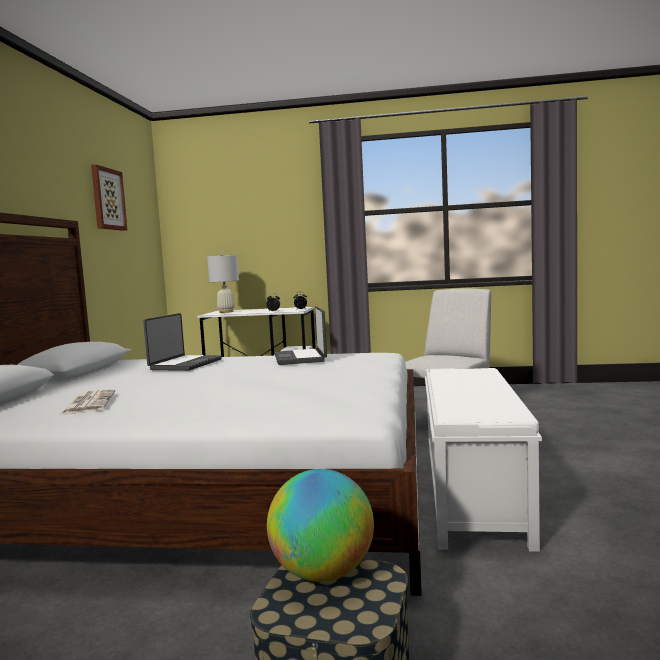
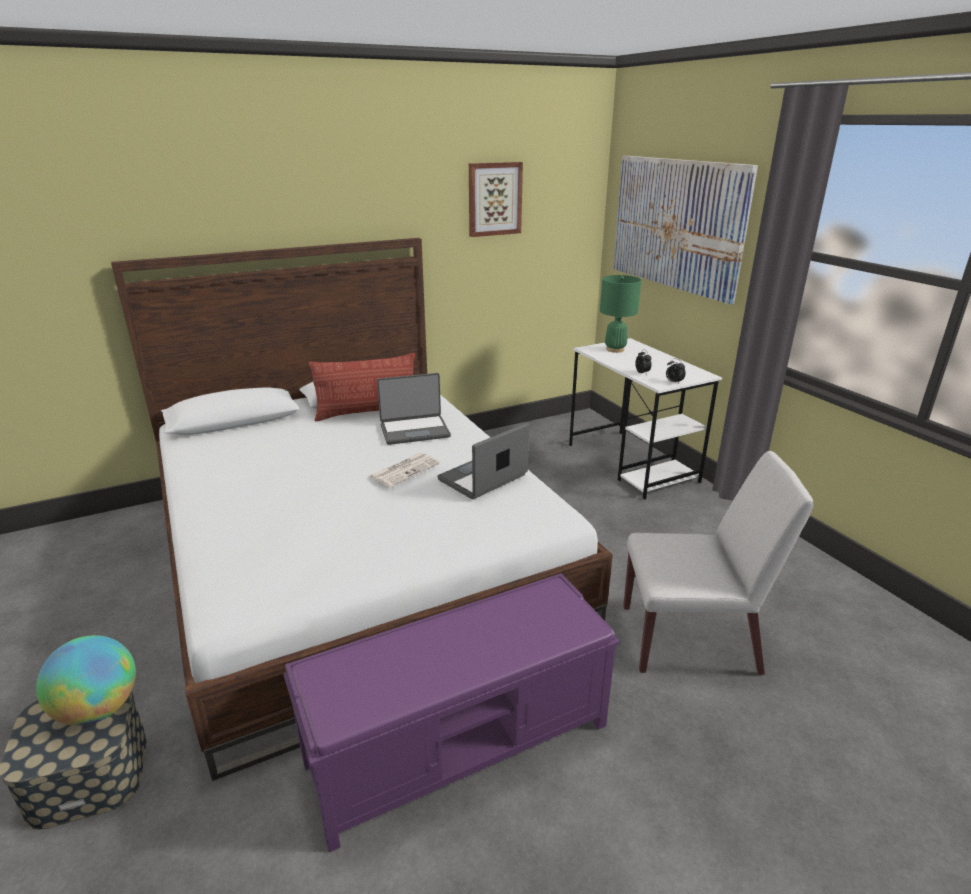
camera: 55 degrees right, 20 degrees up
newspaper [60,389,115,415] -> newspaper moved to [369,453,440,487]
white table lamp [207,253,239,313] -> green table lamp [600,275,641,353]
white bench [425,368,542,552] -> purple bench [283,573,620,852]
none -> pillow [309,353,415,421]
none -> picture [613,156,758,305]

